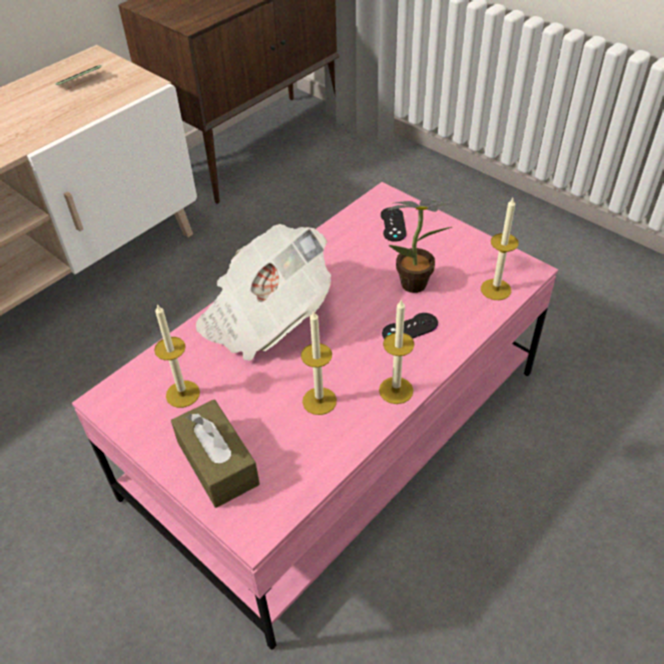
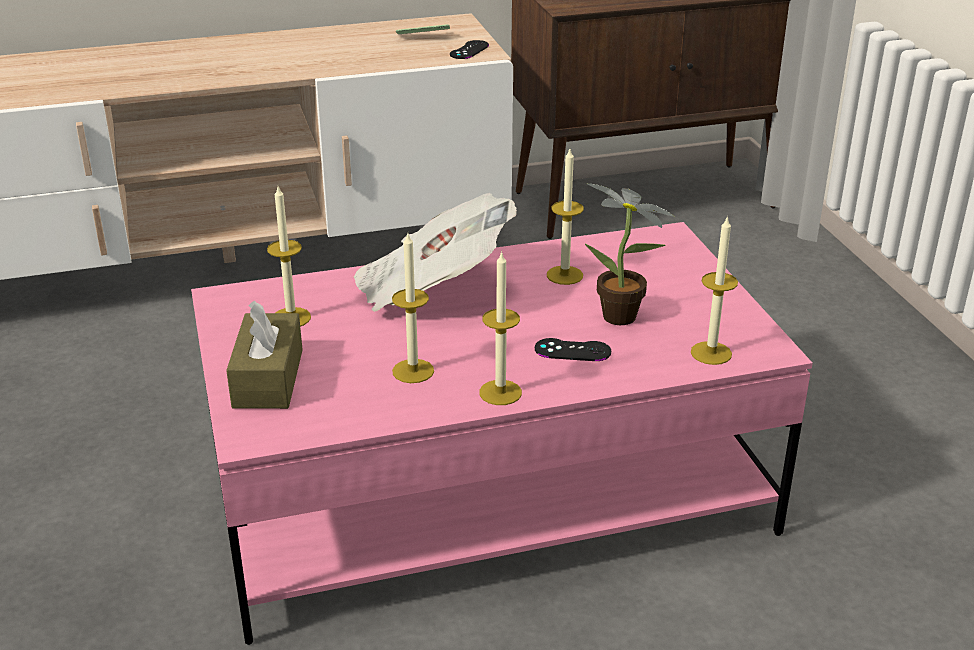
camera: 30 degrees right, 15 degrees down
black game controller [381,207,406,242] -> black game controller moved to [450,40,489,59]
none -> candle [547,149,584,285]

